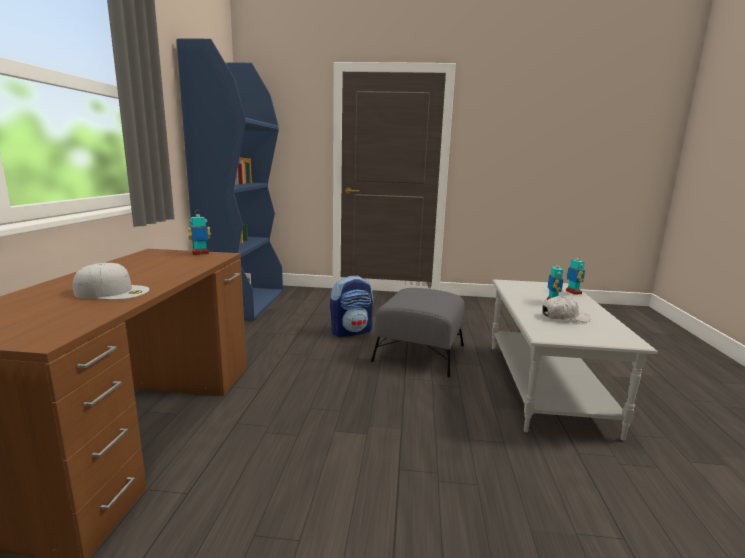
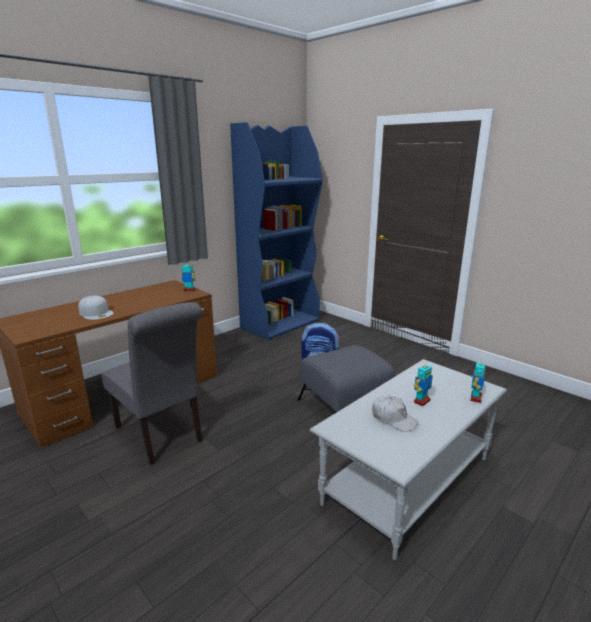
camera: 40 degrees right, 5 degrees up
none -> grey chair [101,302,203,465]

